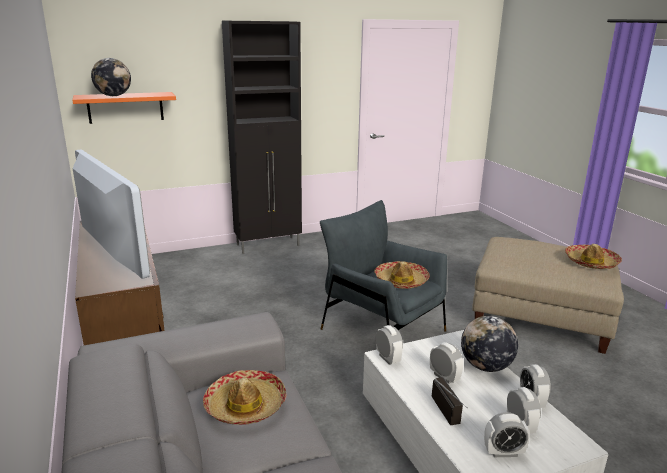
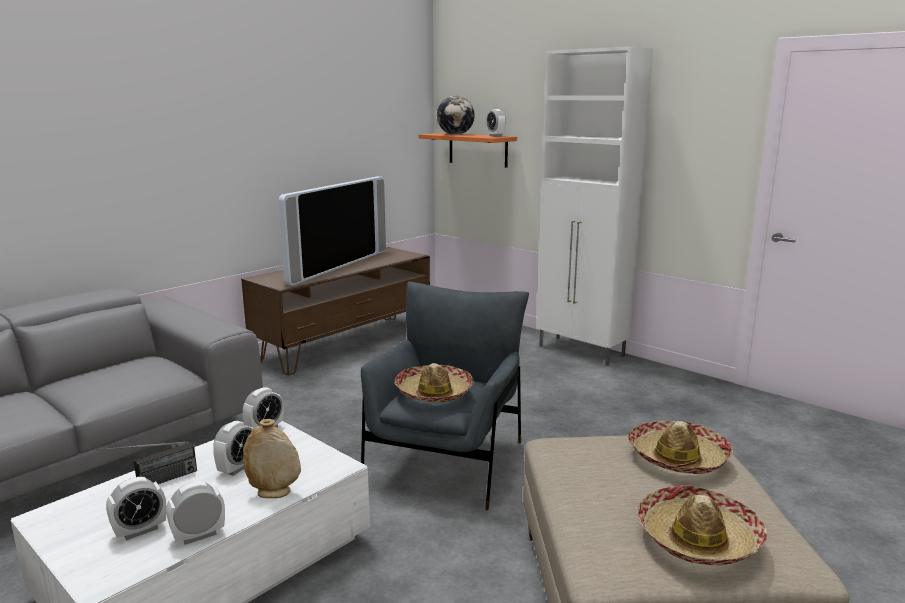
camera: 65 degrees right, 5 degrees down
hat [203,370,286,425] -> hat moved to [628,421,733,474]
black cabinet [222,21,302,254] -> white cabinet [536,46,653,366]
globe [461,316,518,372] -> beige vase [243,419,301,498]
alarm clock [484,412,530,457] -> alarm clock moved to [487,109,506,137]

